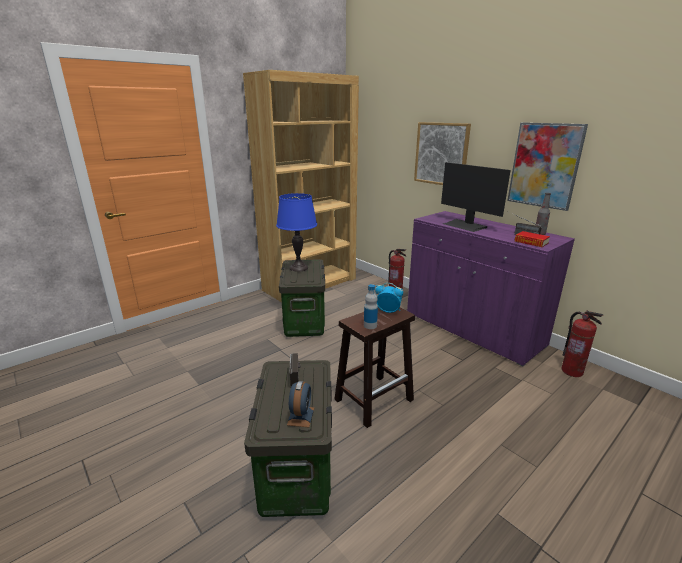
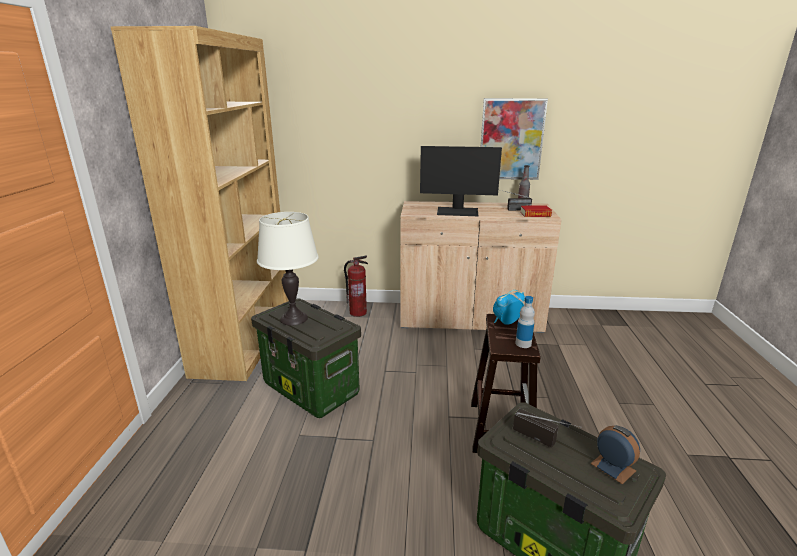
camera: 45 degrees left, 0 degrees up
blue table lamp [276,193,317,272] -> white table lamp [257,212,319,326]
purple cabinet [407,211,575,366] -> beige cabinet [400,201,561,333]
picture [414,122,471,185] -> none
fire extinguisher [561,311,604,377] -> none

